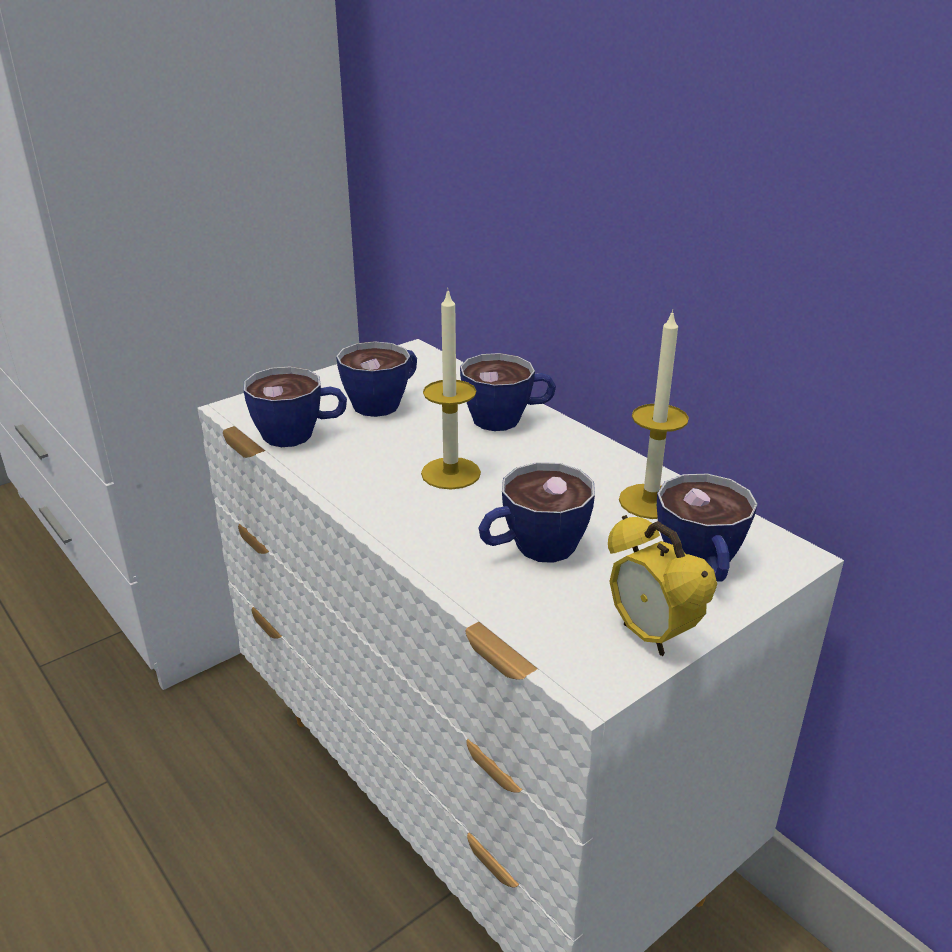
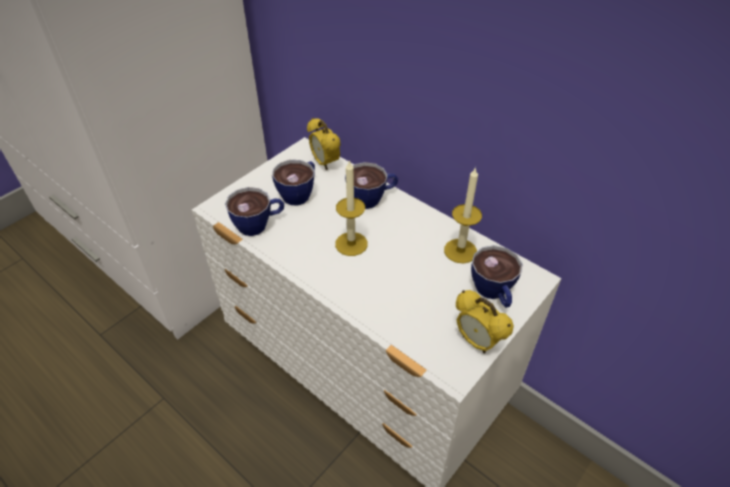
camera: 10 degrees left, 15 degrees up
cup [478,462,595,563] -> none
none -> alarm clock [307,118,341,170]

